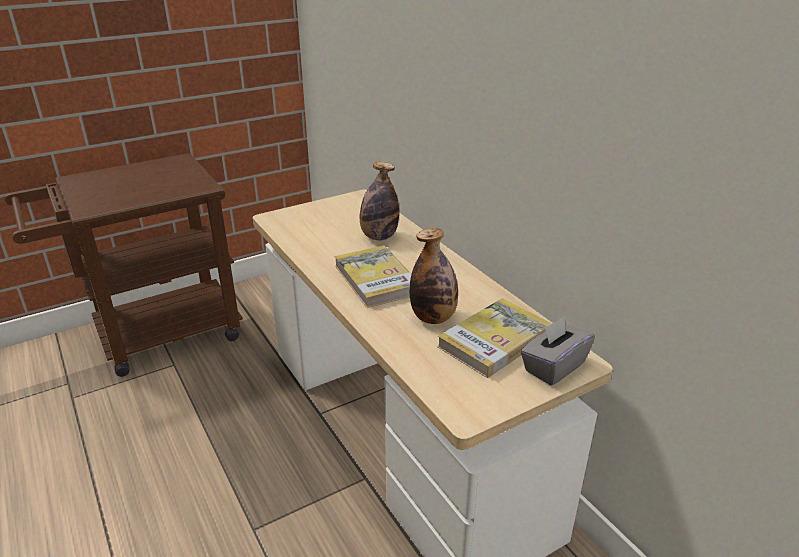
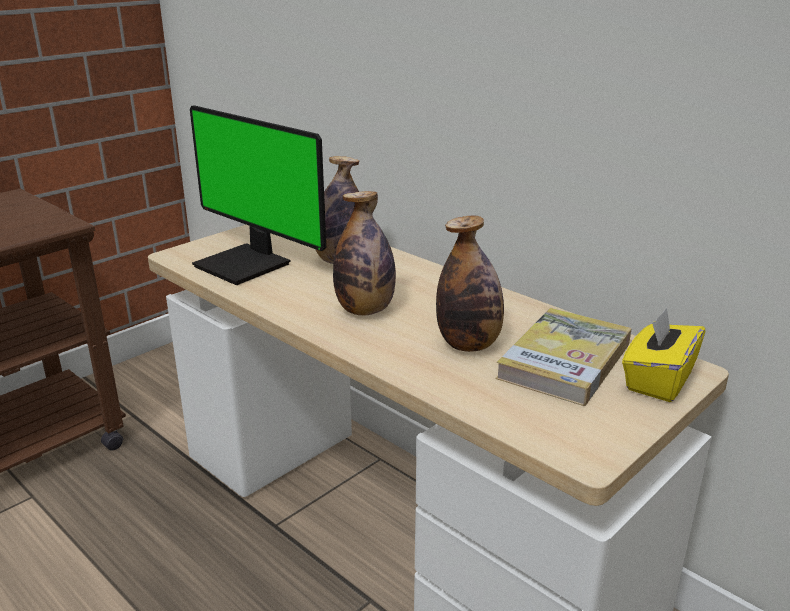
camera: 15 degrees left, 5 degrees down
book [335,245,411,308] -> bottle [333,191,396,316]
grey tissue box [520,317,595,386] -> yellow tissue box [622,308,705,402]
none -> monitor [190,105,326,285]

